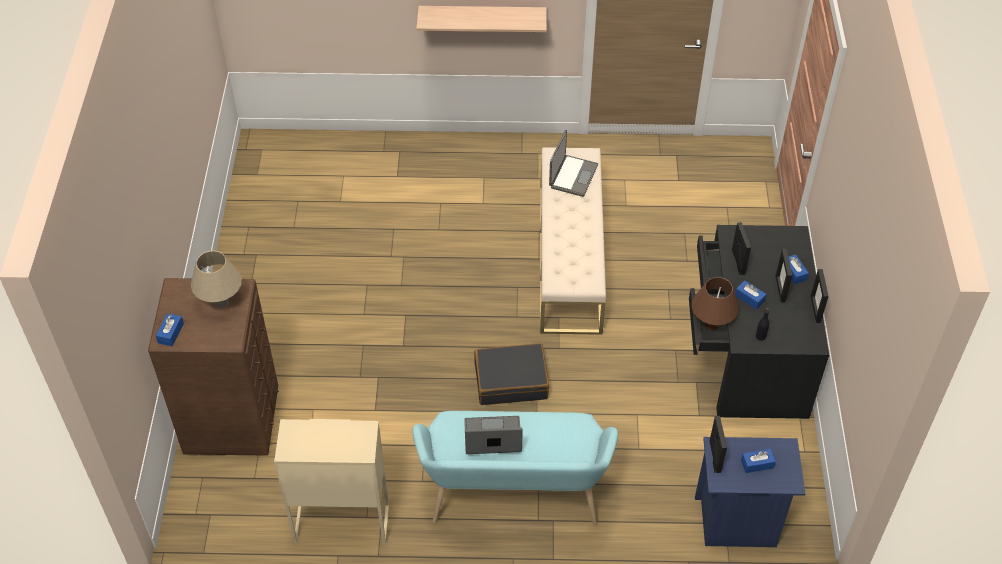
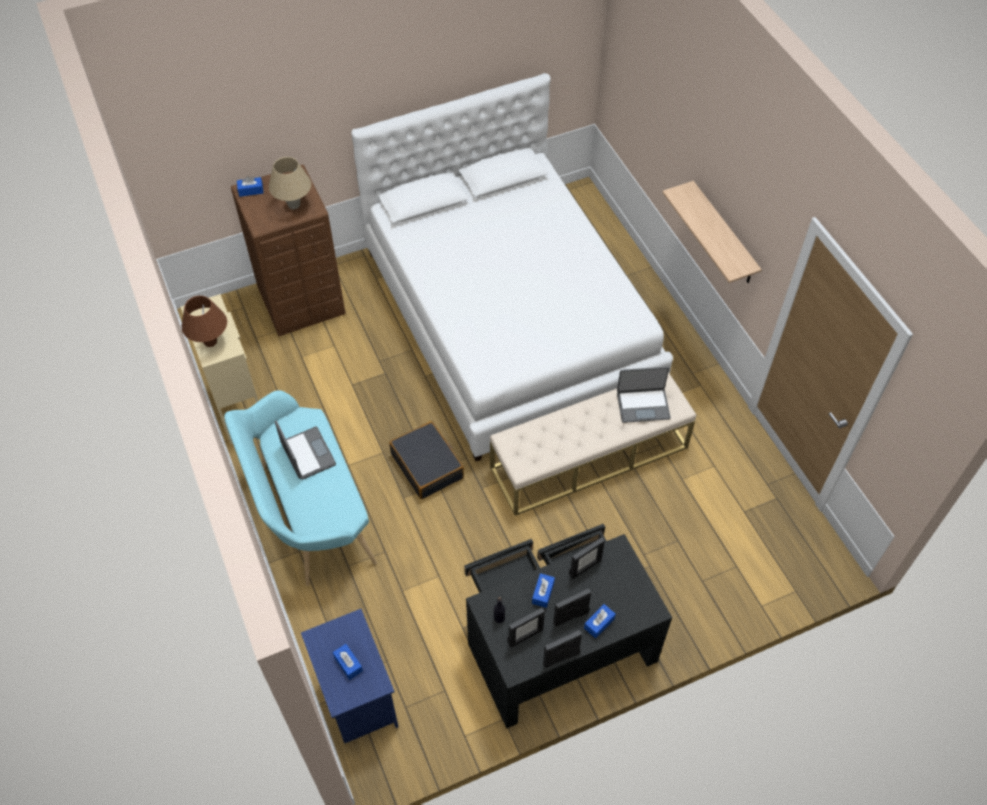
camera: 65 degrees right, 5 degrees up
brown table lamp [692,277,739,330] -> brown table lamp moved to [181,296,227,347]
picture frame [709,416,727,473] -> picture frame moved to [508,608,545,647]
none -> white bed [351,73,673,461]

